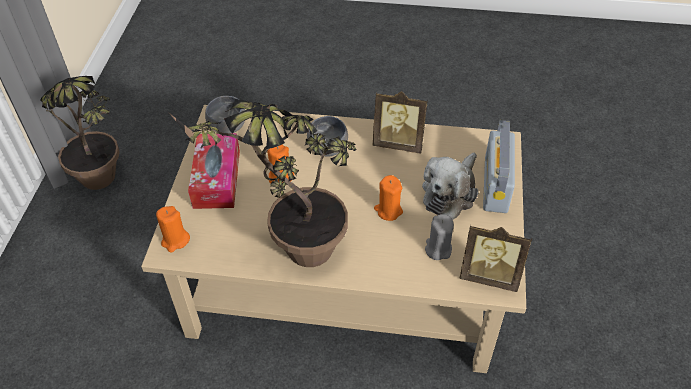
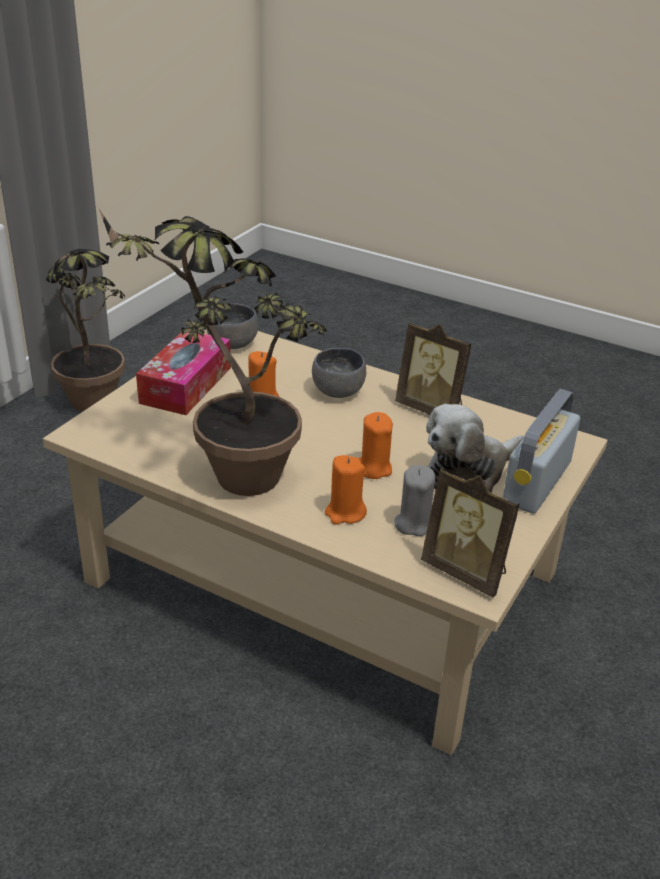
camera: 20 degrees right, 15 degrees down
orange candle [156,206,190,253] -> orange candle moved to [325,455,367,525]

